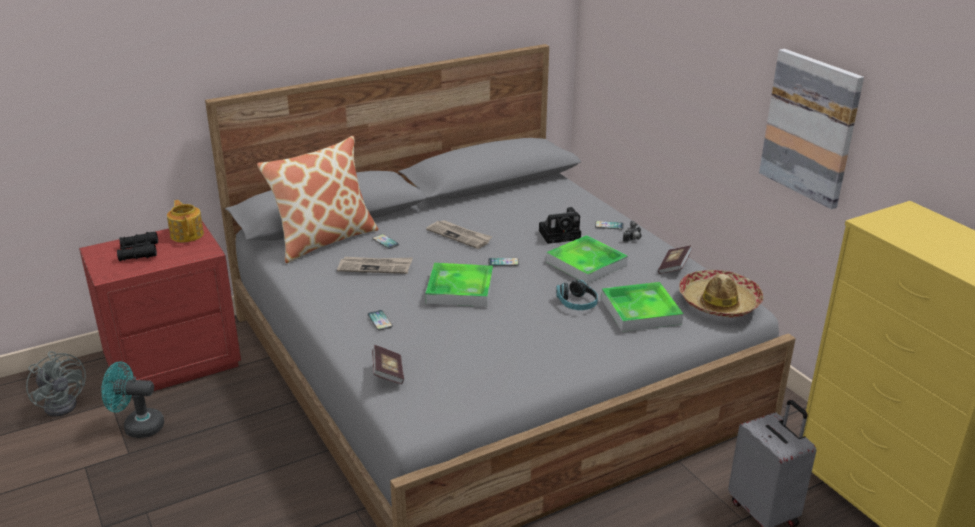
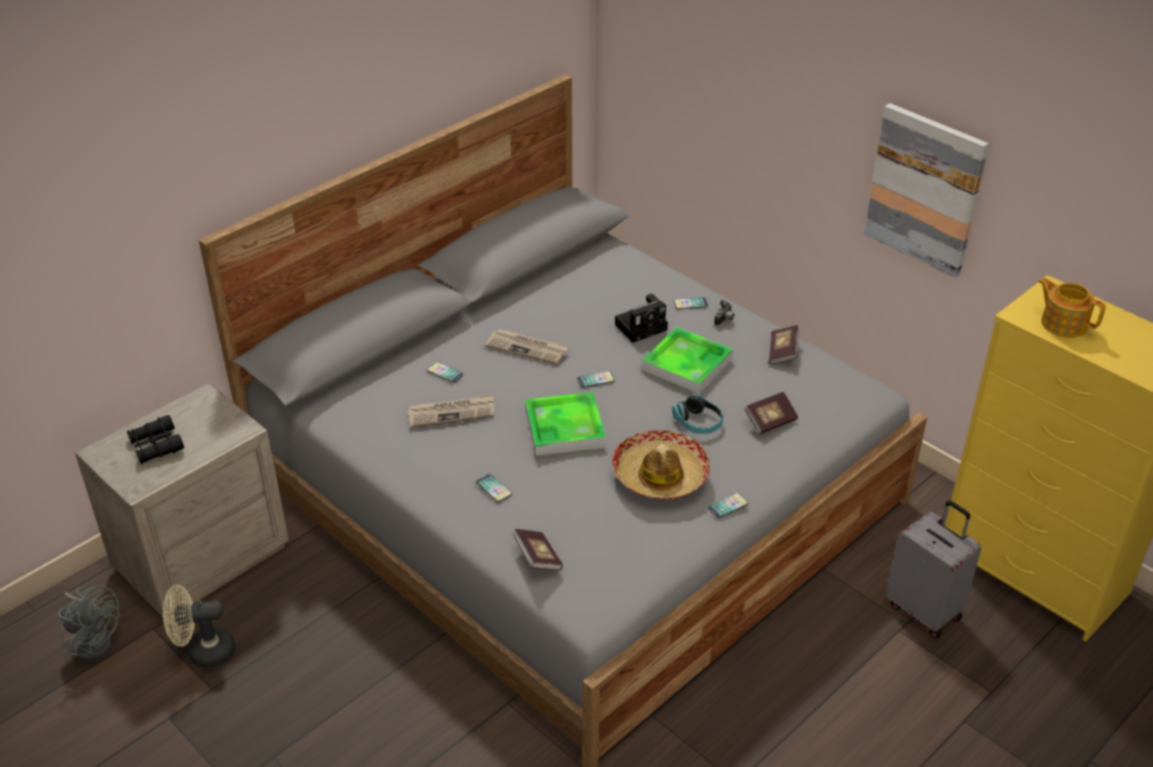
camera: 15 degrees left, 10 degrees up
red nightstand [79,221,241,400] -> beige nightstand [75,383,289,618]
turquoise fan [101,361,164,438] -> beige fan [163,585,235,668]
teapot [167,200,204,242] -> teapot moved to [1038,278,1105,338]
pillow [257,136,378,263] -> none
tray [601,282,683,332] -> book [745,392,798,434]
hat [679,270,763,317] -> hat moved to [611,430,711,500]
none -> phone [708,493,749,518]

